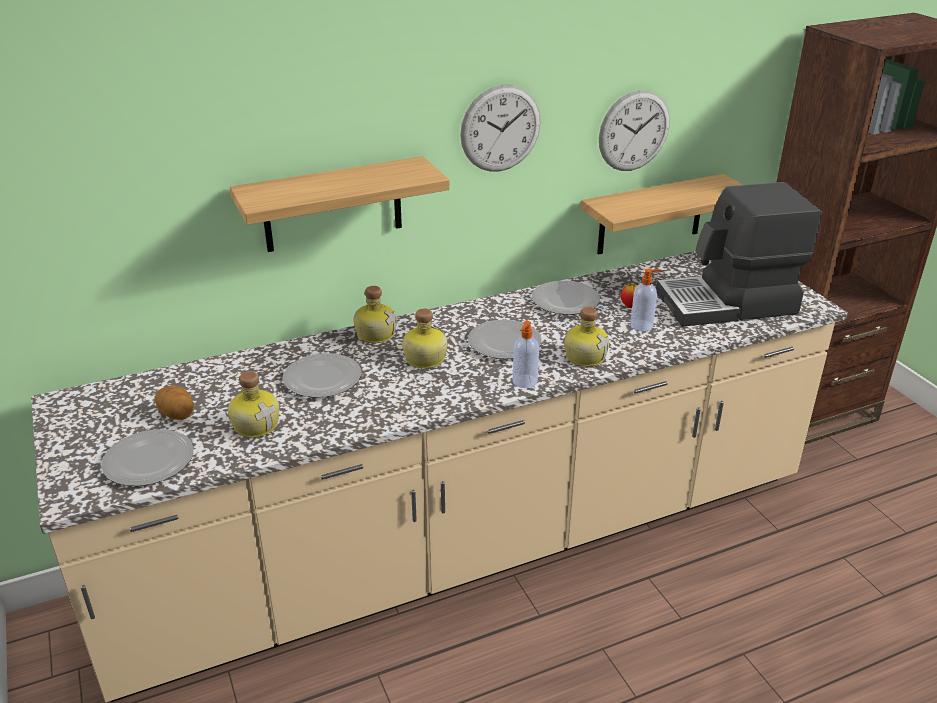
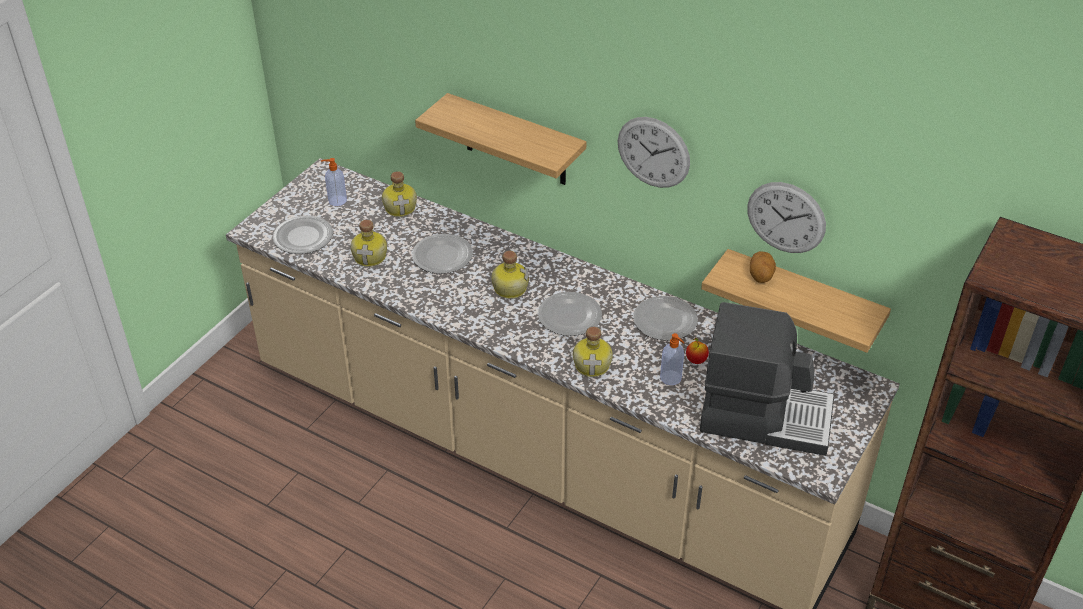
camera: 55 degrees right, 10 degrees up
potato [155,385,194,420] -> potato moved to [750,251,776,283]
bottle [353,286,397,343] -> bottle moved to [382,171,417,217]
soap dispenser [513,321,539,388] -> soap dispenser moved to [321,158,347,206]
coffee machine [656,182,822,327] -> coffee machine turned 150 degrees clockwise [699,302,834,456]

